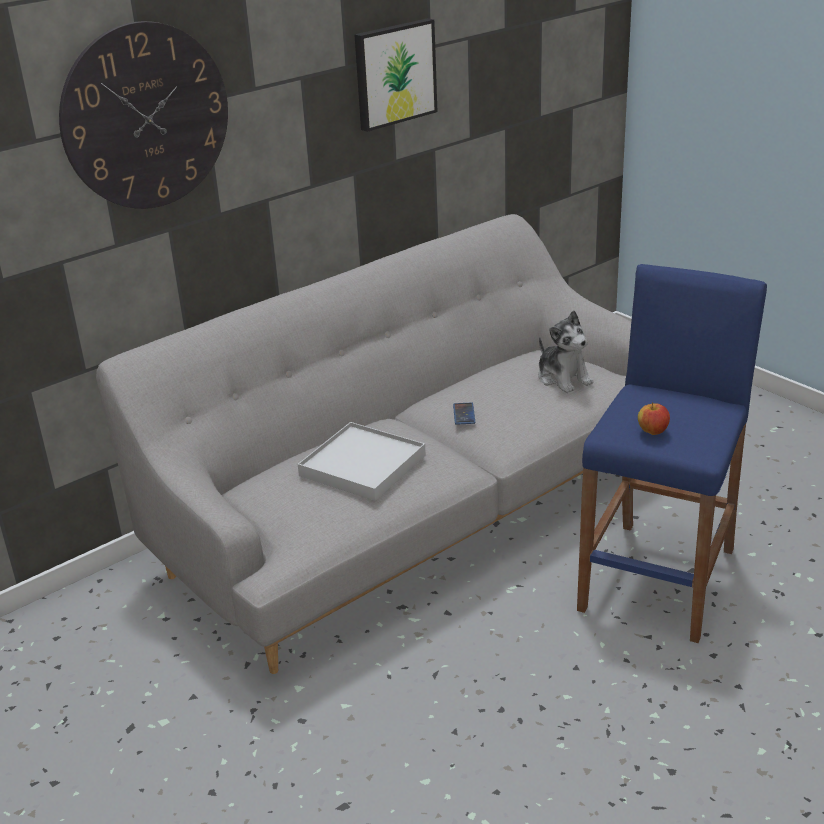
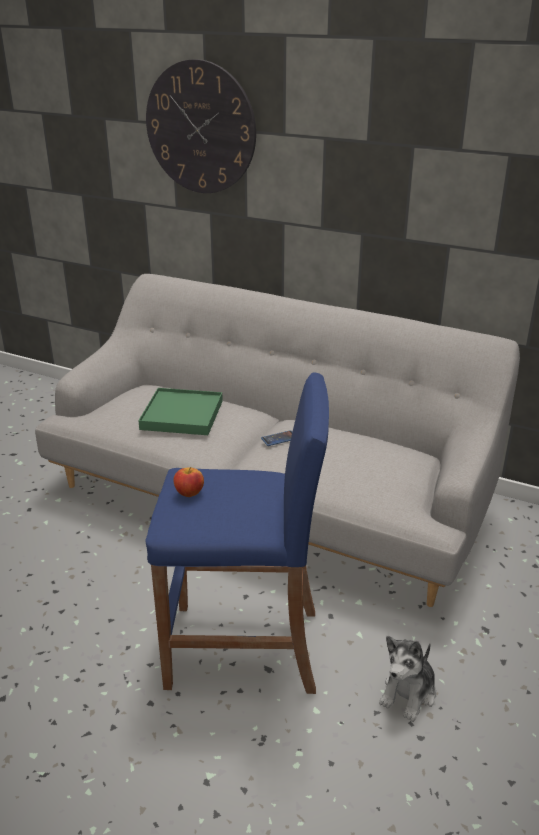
camera: 65 degrees right, 0 degrees up
white tray [298,422,426,501] -> green tray [138,388,223,435]
picture [354,18,437,132] -> none
plush toy [538,310,593,393] -> plush toy moved to [379,636,436,722]

